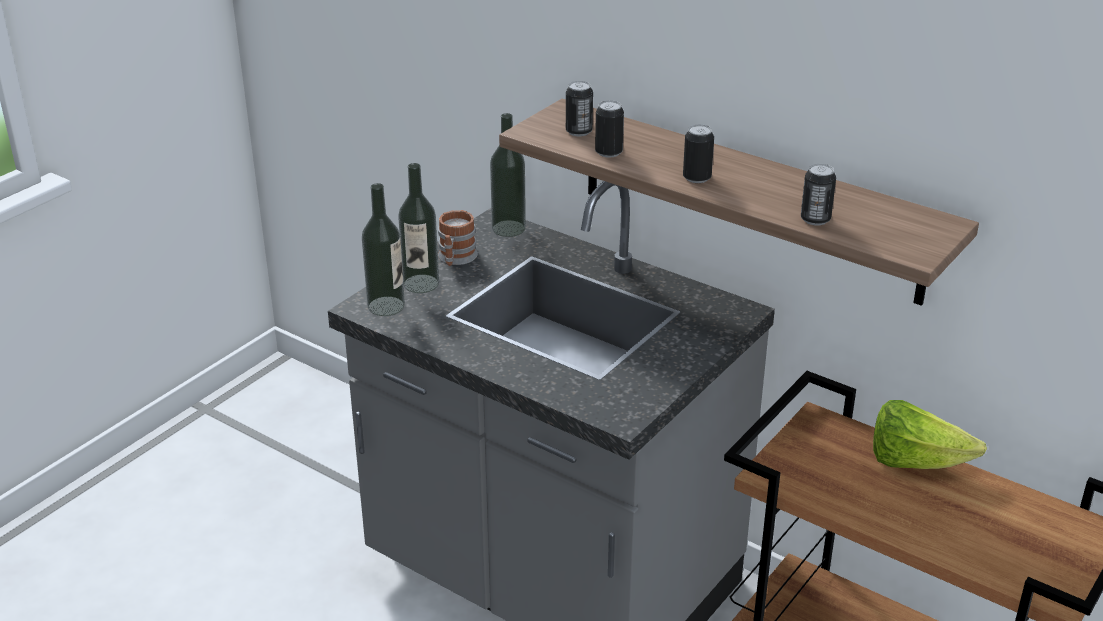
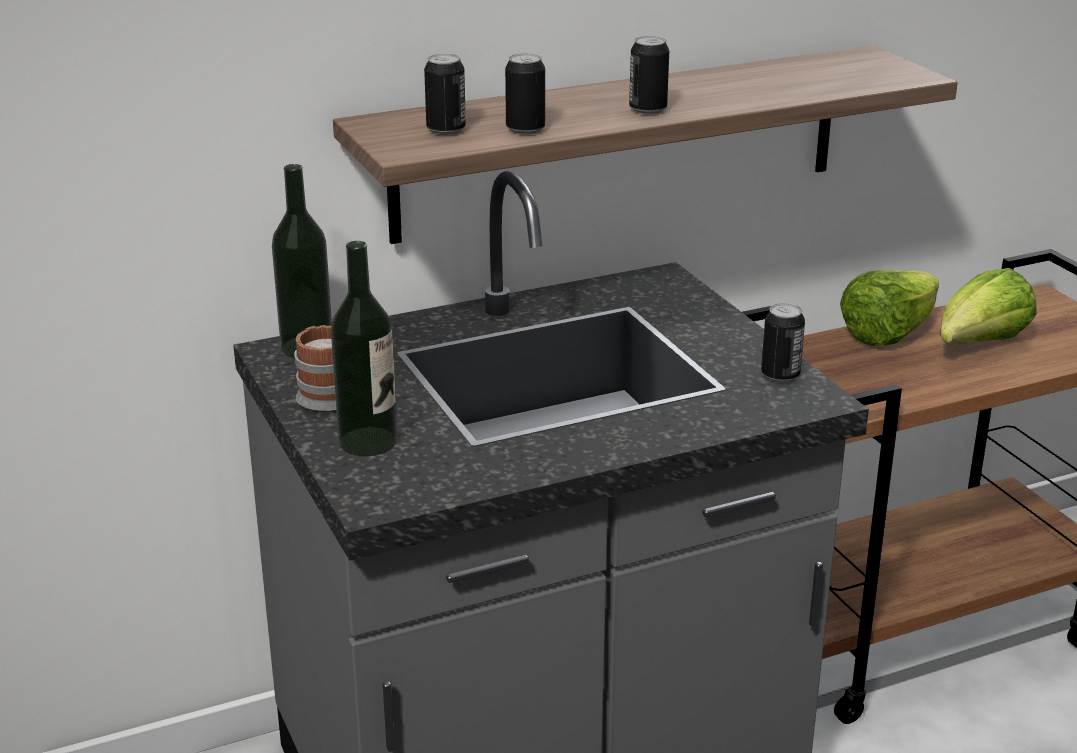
camera: 60 degrees left, 5 degrees down
bottle [362,183,405,316] -> none
can [801,164,836,226] -> can moved to [761,303,805,383]
none -> lettuce [940,268,1037,344]

